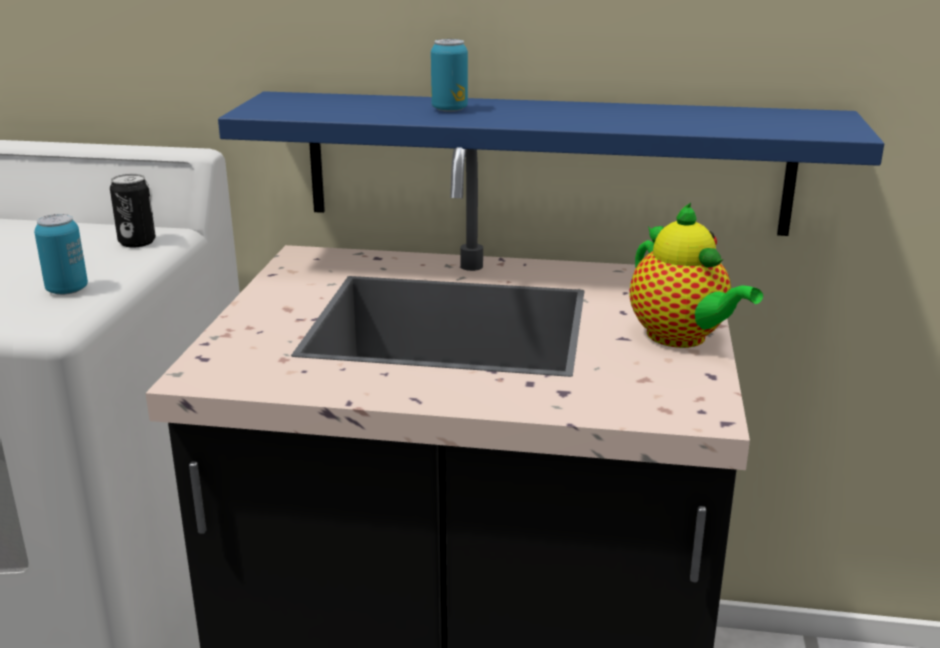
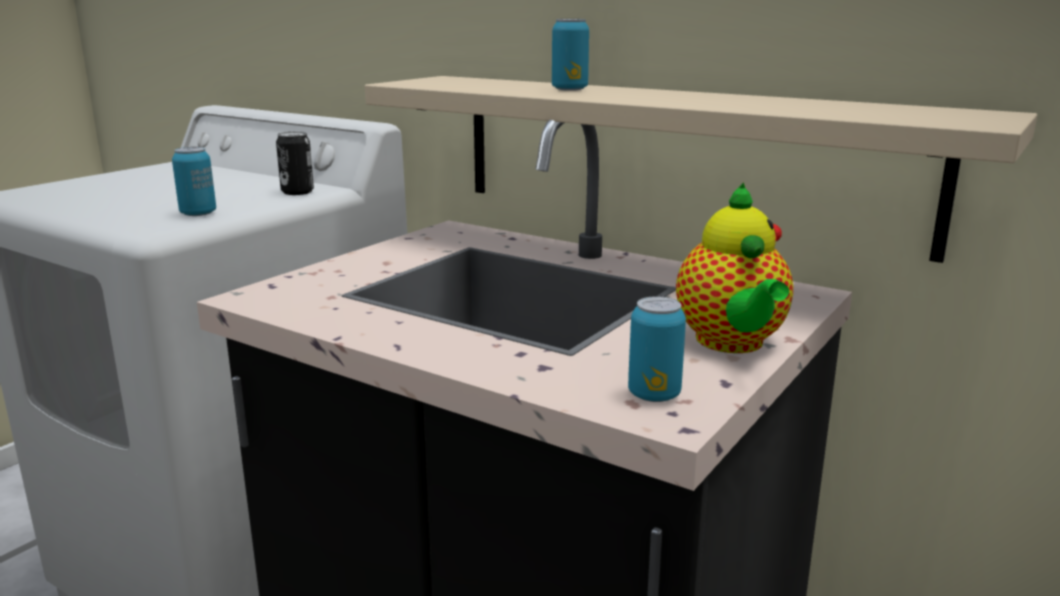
camera: 25 degrees right, 5 degrees down
blue shelf [218,91,884,236] -> beige shelf [365,76,1037,263]
none -> can [628,296,686,402]

